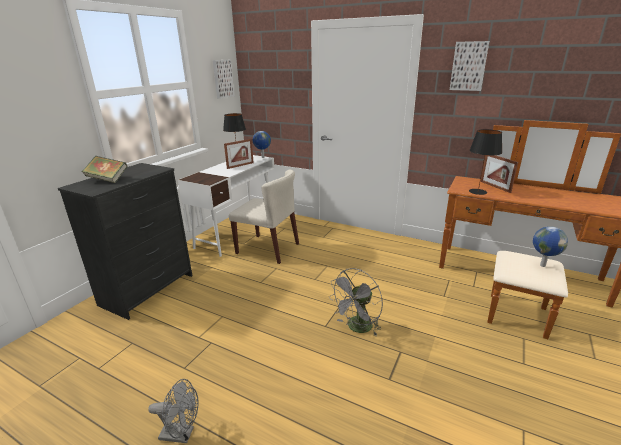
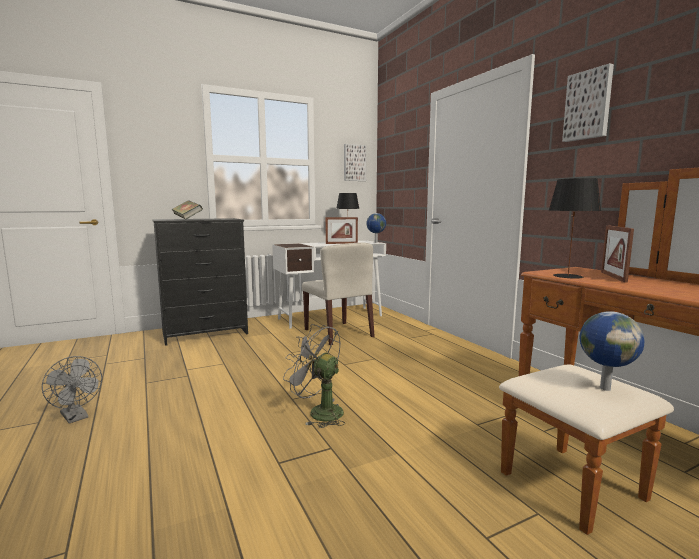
camera: 35 degrees right, 15 degrees down
grey fan [329,268,383,336] -> grey fan turned 45 degrees clockwise [283,324,345,428]

